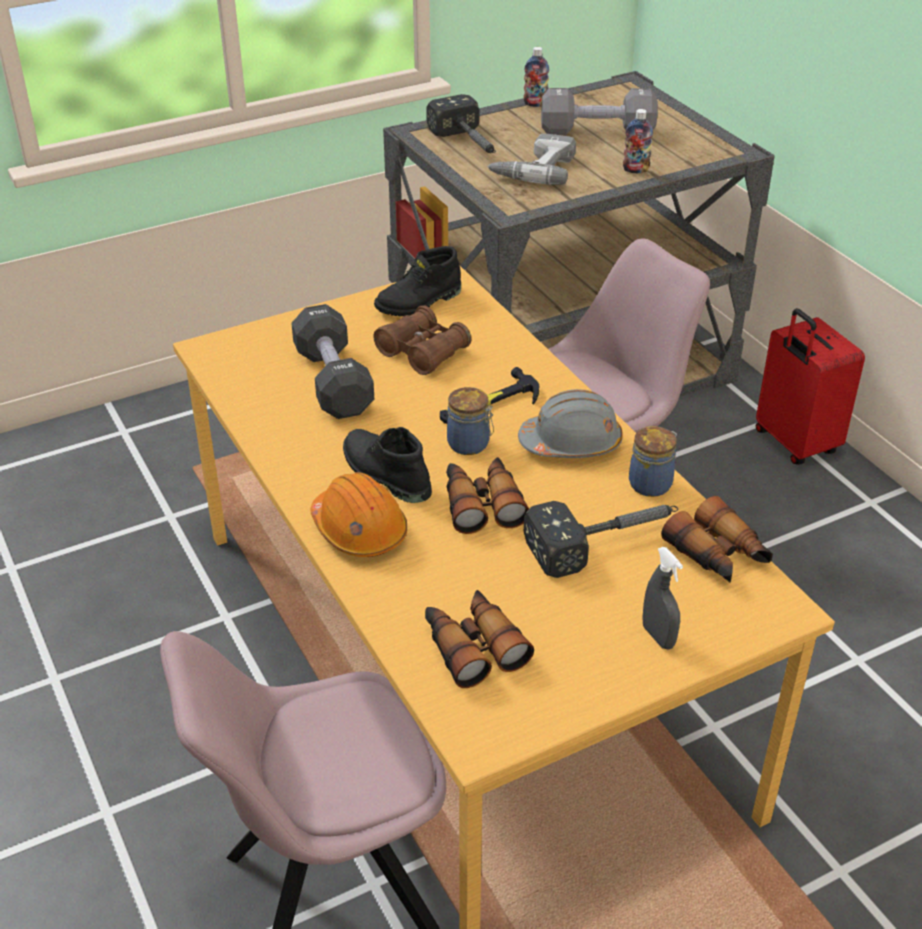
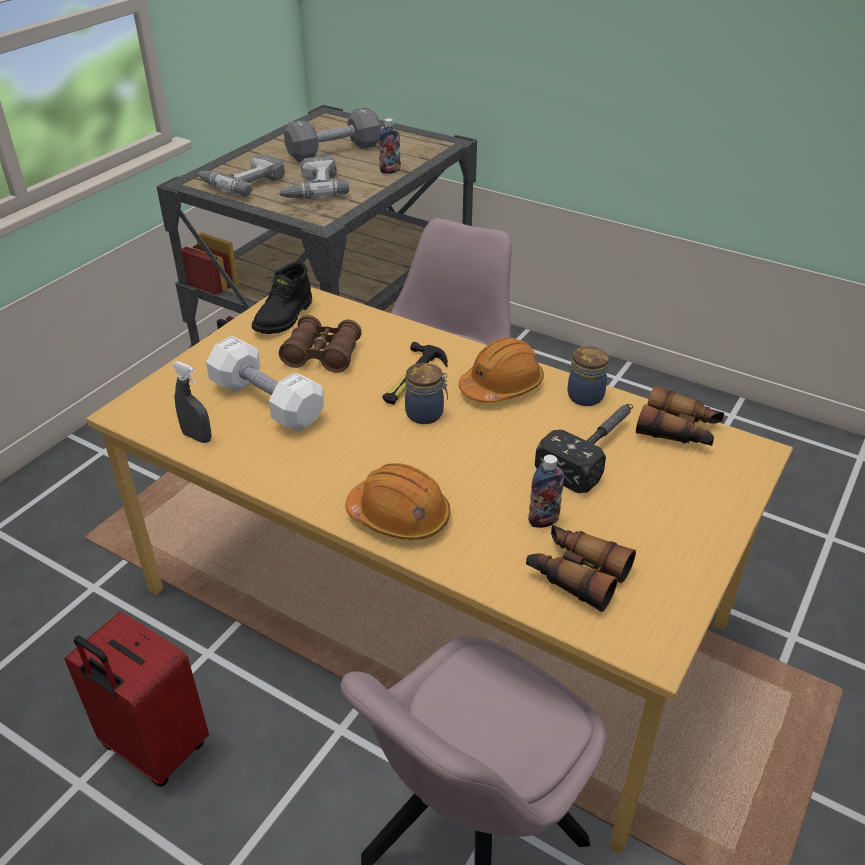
camera: 30 degrees left, 0 degrees up
black dumbbell [291,304,374,419] -> white dumbbell [206,336,324,432]
black boot [343,427,432,503] -> none
hammer [426,94,496,153] -> power drill [198,154,285,196]
binoculars [446,457,529,534] -> none
grey hard hat [518,389,623,458] -> orange hard hat [459,337,544,403]
bottle [523,47,549,107] -> bottle moved to [528,455,564,528]
grey spray bottle [642,547,683,650] -> grey spray bottle moved to [172,361,211,443]
red suitcase [756,308,865,465] -> red suitcase moved to [64,611,209,787]

